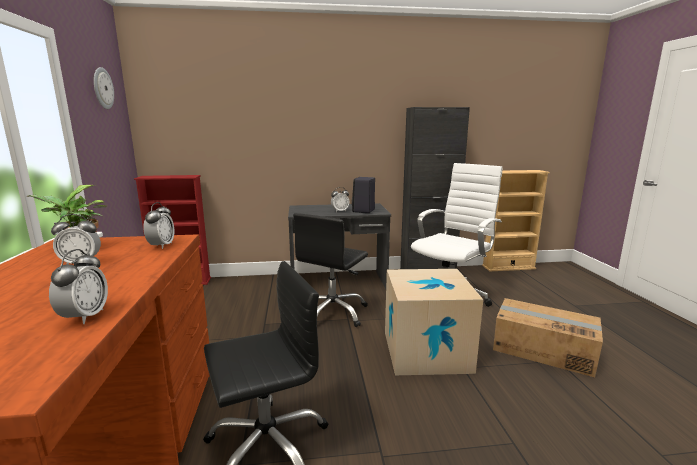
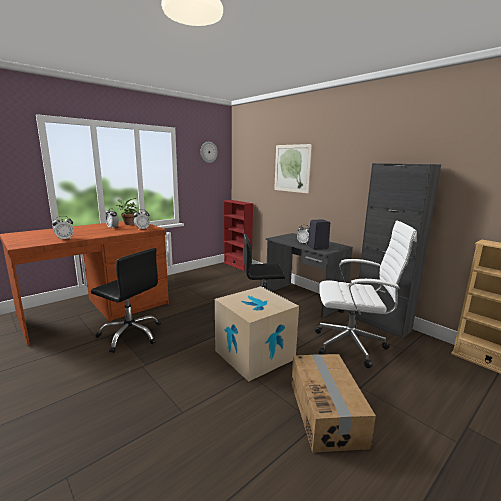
camera: 55 degrees right, 0 degrees up
none -> picture [274,144,312,193]

